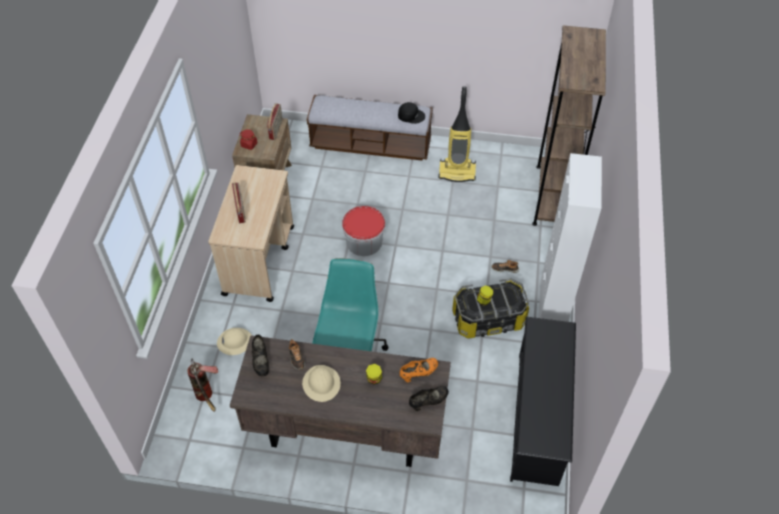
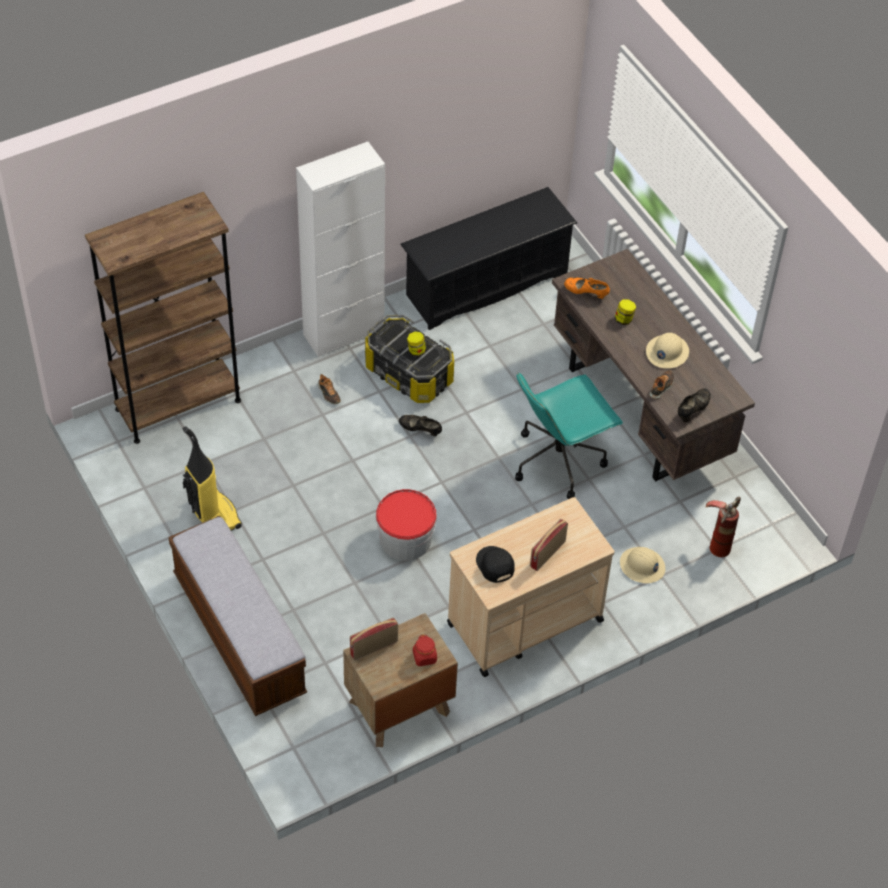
camera: 130 degrees left, 0 degrees up
black cap [398,102,425,124] -> black cap moved to [476,546,515,583]
black shoe [409,386,449,411] -> black shoe moved to [399,415,442,436]

